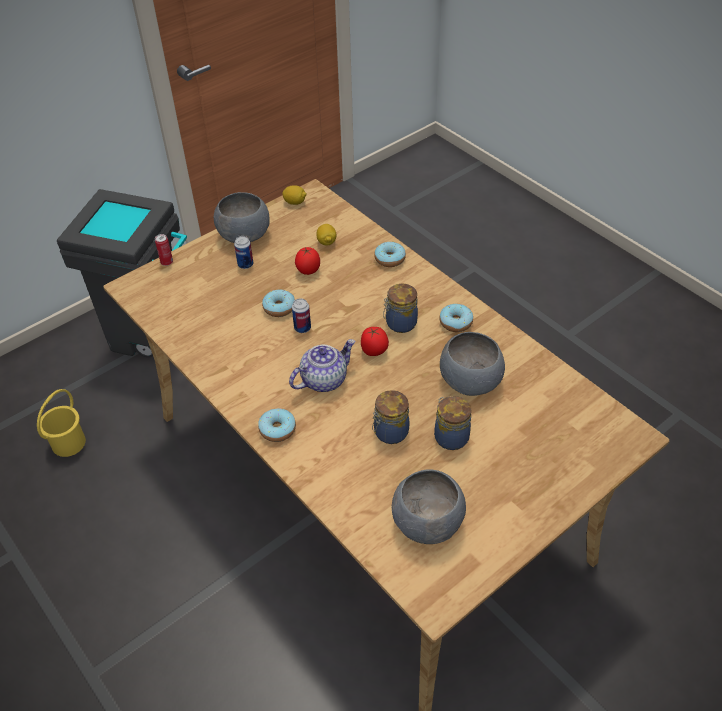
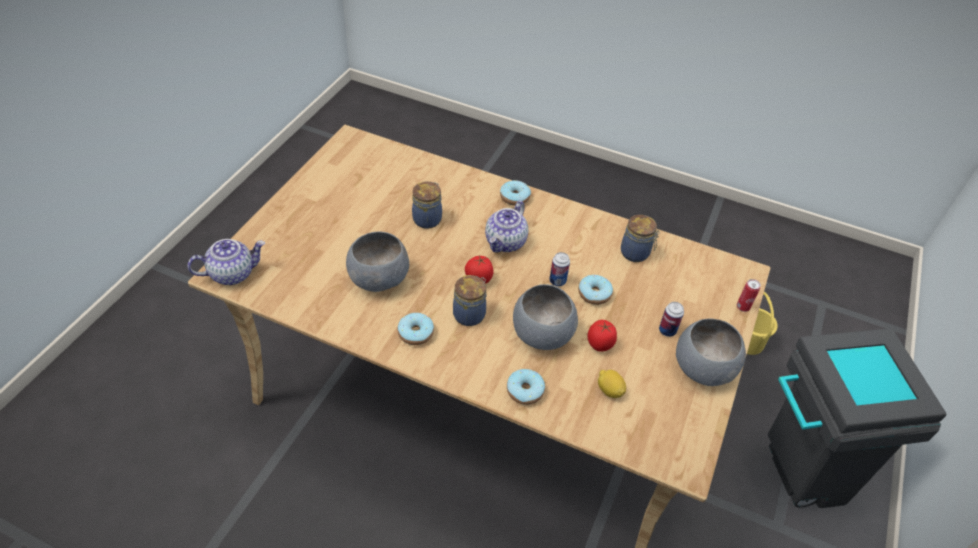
camera: 150 degrees right, 0 degrees up
lemon [282,185,307,205] -> none
grey bowl [392,469,466,544] -> grey bowl moved to [513,284,578,350]
jar [434,396,471,450] -> jar moved to [621,215,660,262]
none -> teapot [188,239,265,285]

